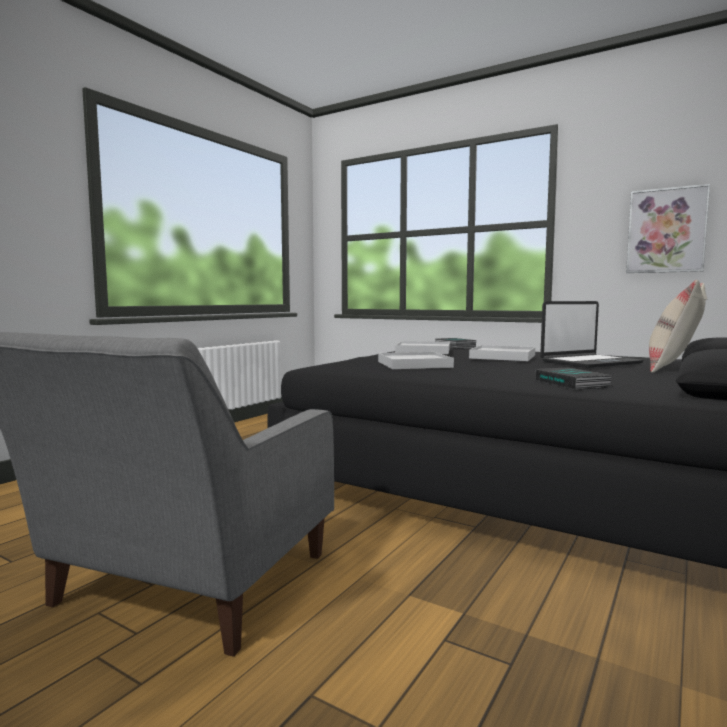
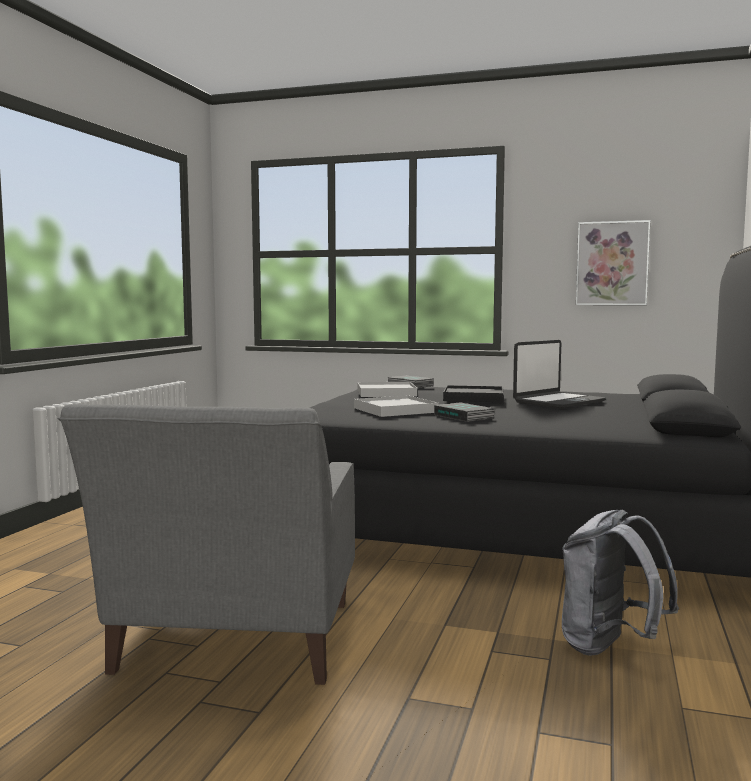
camera: 15 degrees left, 0 degrees up
white tray [469,345,535,361] -> black tray [443,385,503,402]
book [535,367,612,390] -> book moved to [434,402,495,422]
beige pillow [649,280,708,373] -> none
none -> grey backpack [562,509,679,656]

